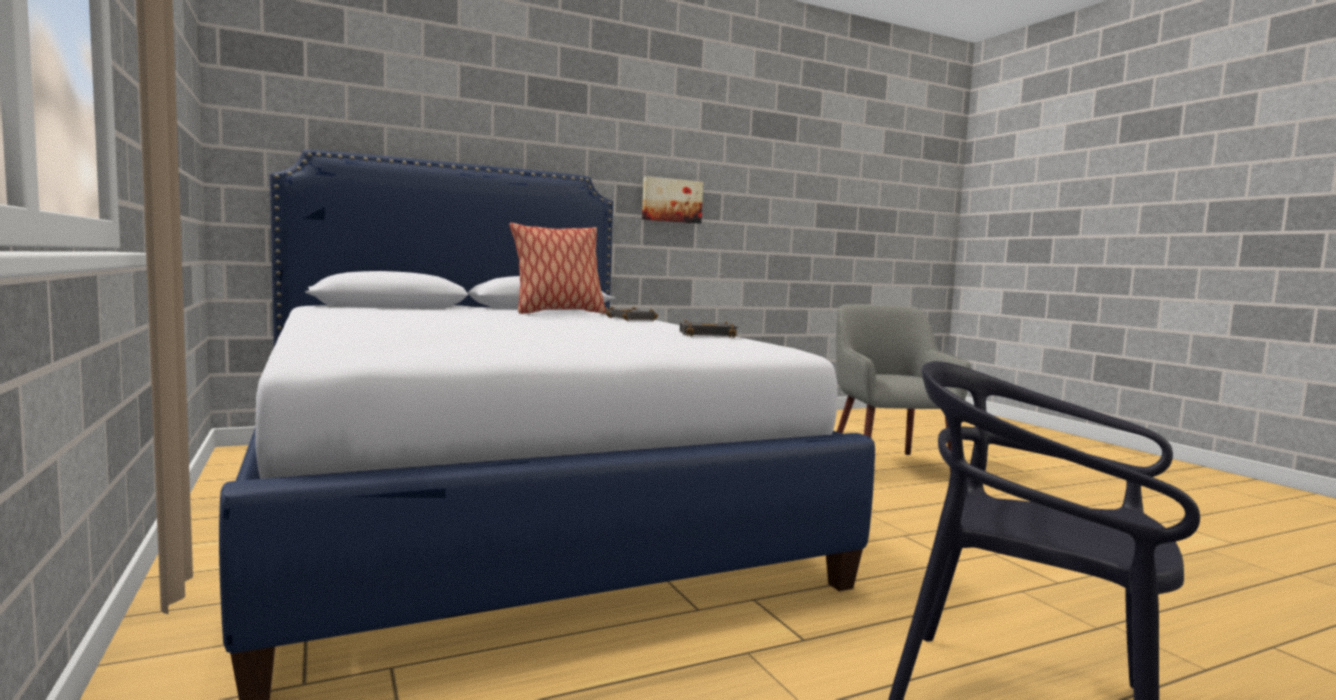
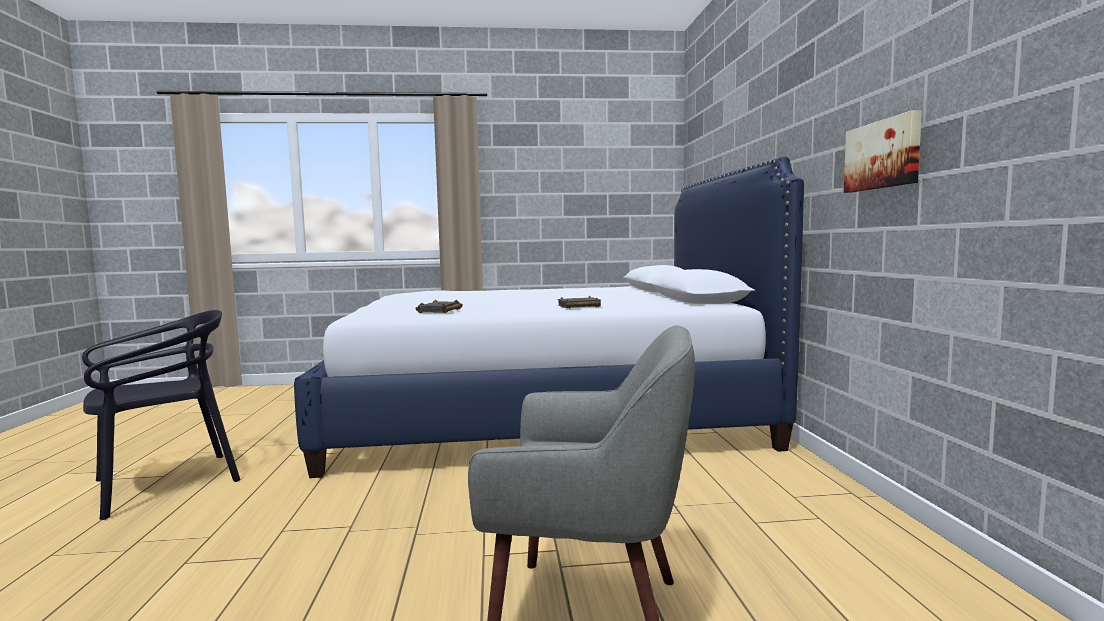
camera: 110 degrees right, 0 degrees up
pillow [509,223,606,314] -> none

